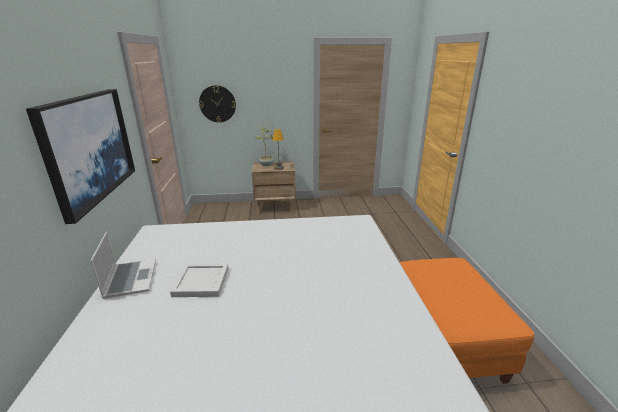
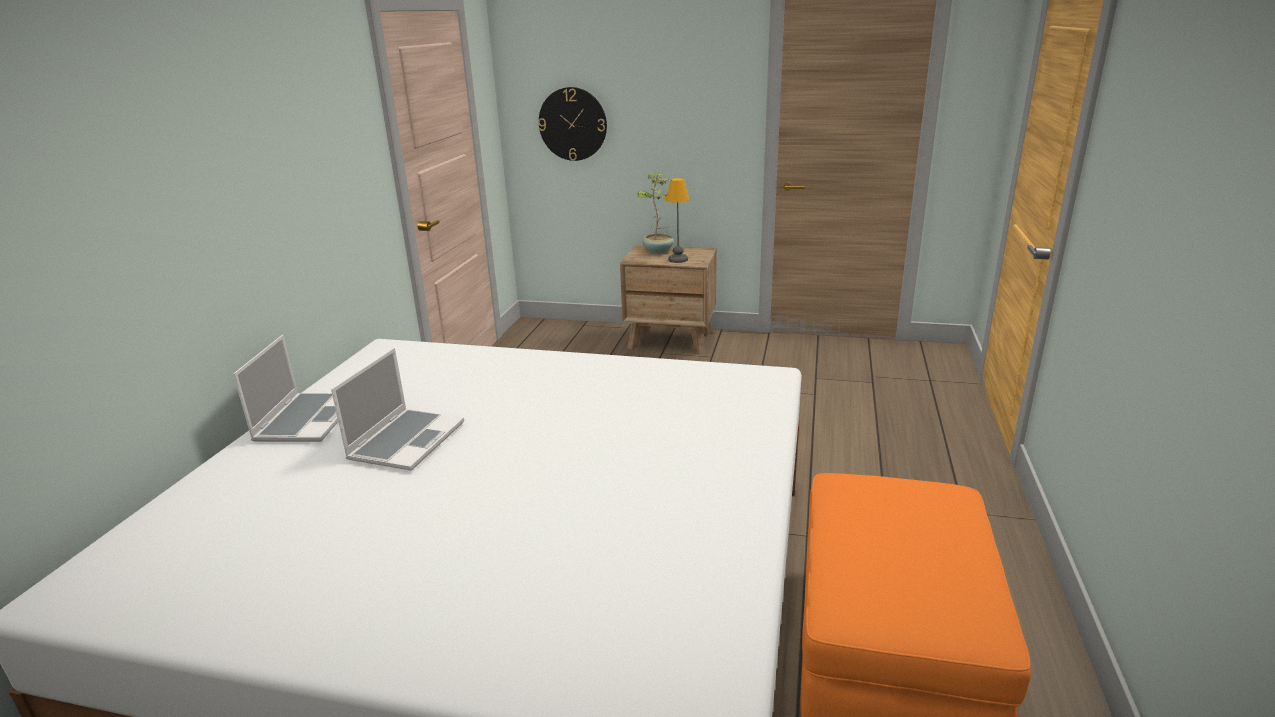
camera: 20 degrees right, 0 degrees up
picture [26,89,135,224] -> none
white tray [170,264,229,297] -> laptop [331,348,464,471]

